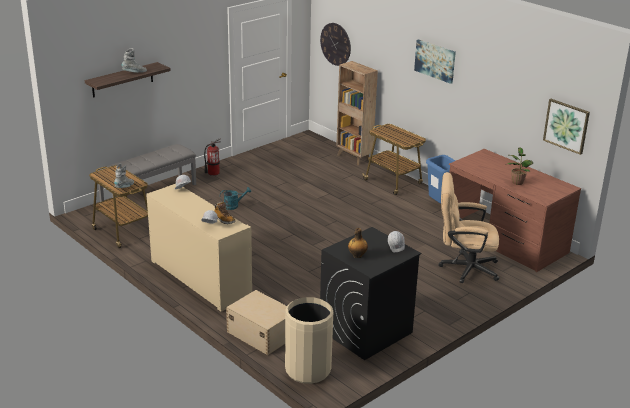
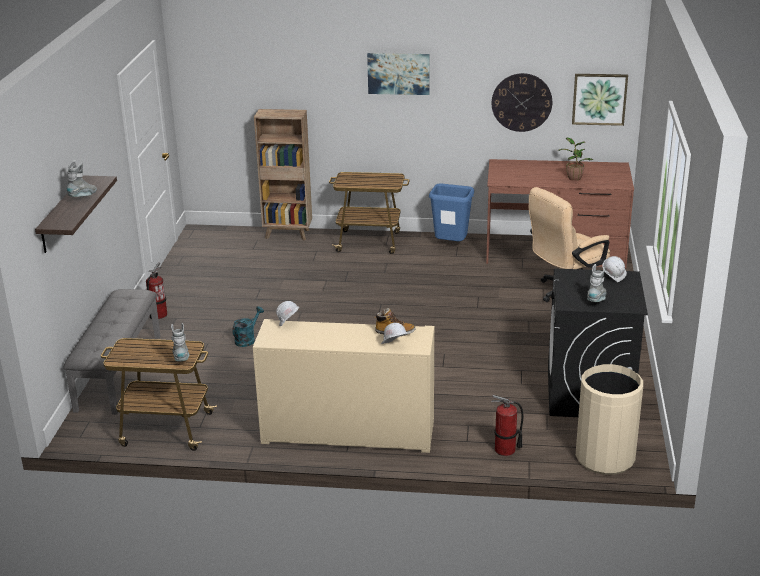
camera: 40 degrees left, 0 degrees up
beige storage box [226,290,287,355] -> fire extinguisher [491,395,524,456]
wall clock [320,23,351,66] -> wall clock moved to [492,73,552,132]
bottle [348,228,368,258] -> grey boot [587,264,606,302]

